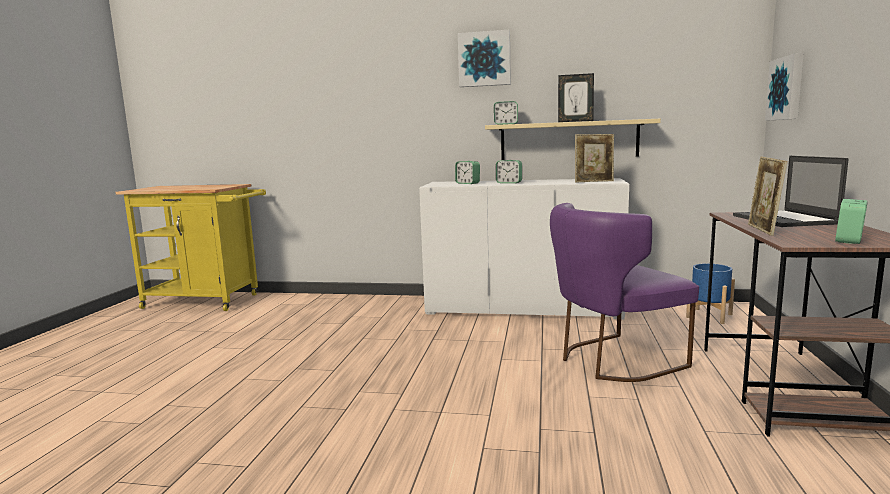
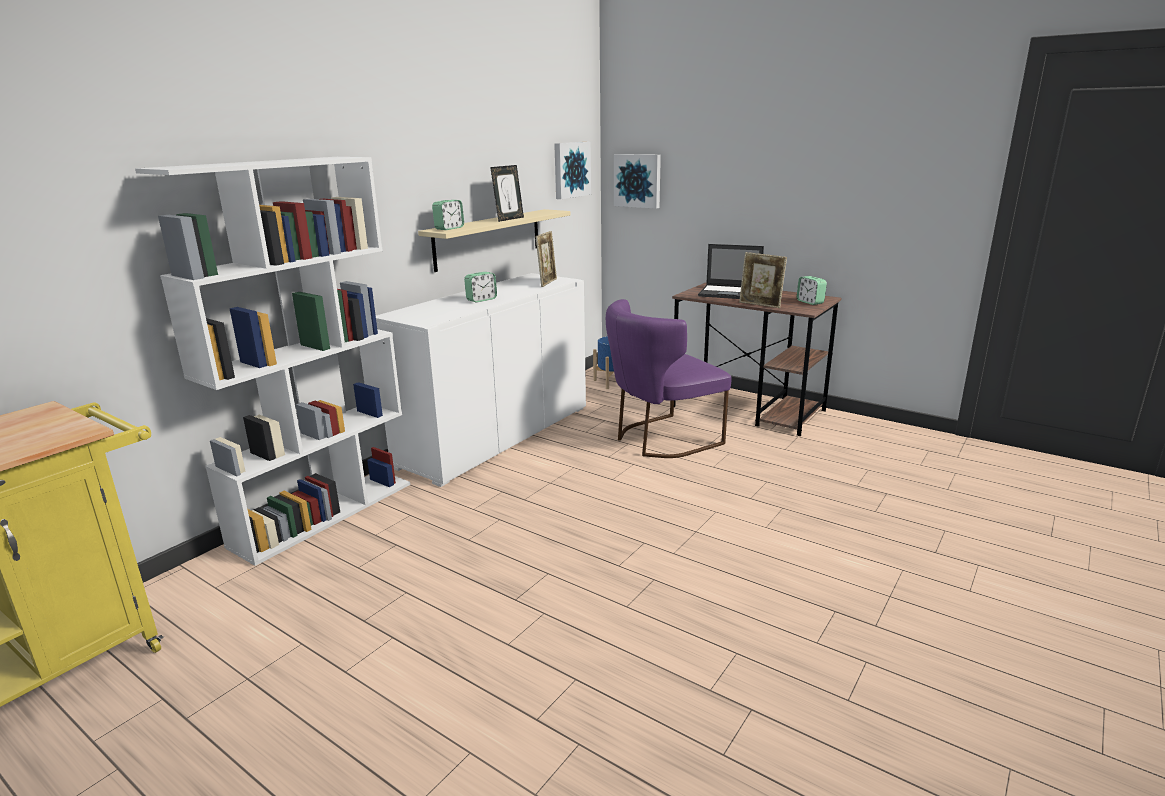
camera: 65 degrees left, 10 degrees up
alarm clock [455,161,480,184] -> none
picture [458,30,511,87] -> picture moved to [554,142,591,199]
purple chair [550,203,699,382] -> purple chair turned 60 degrees clockwise [606,299,732,458]
none -> white bookcase [135,157,411,566]

